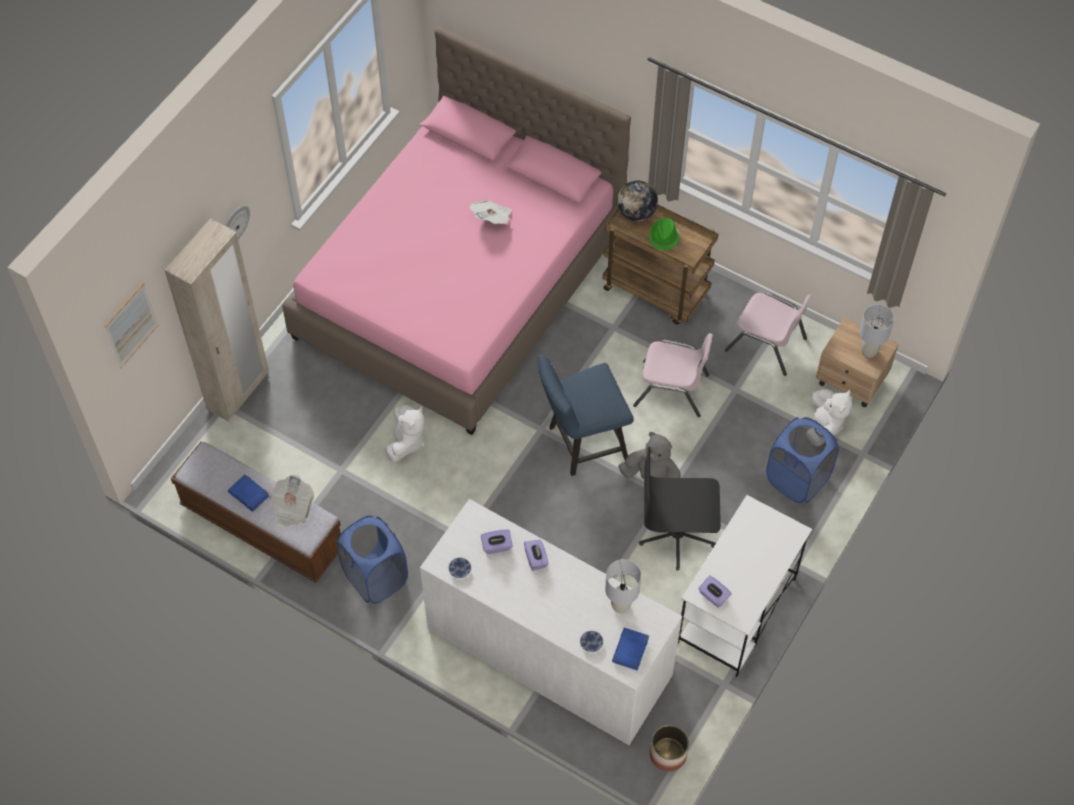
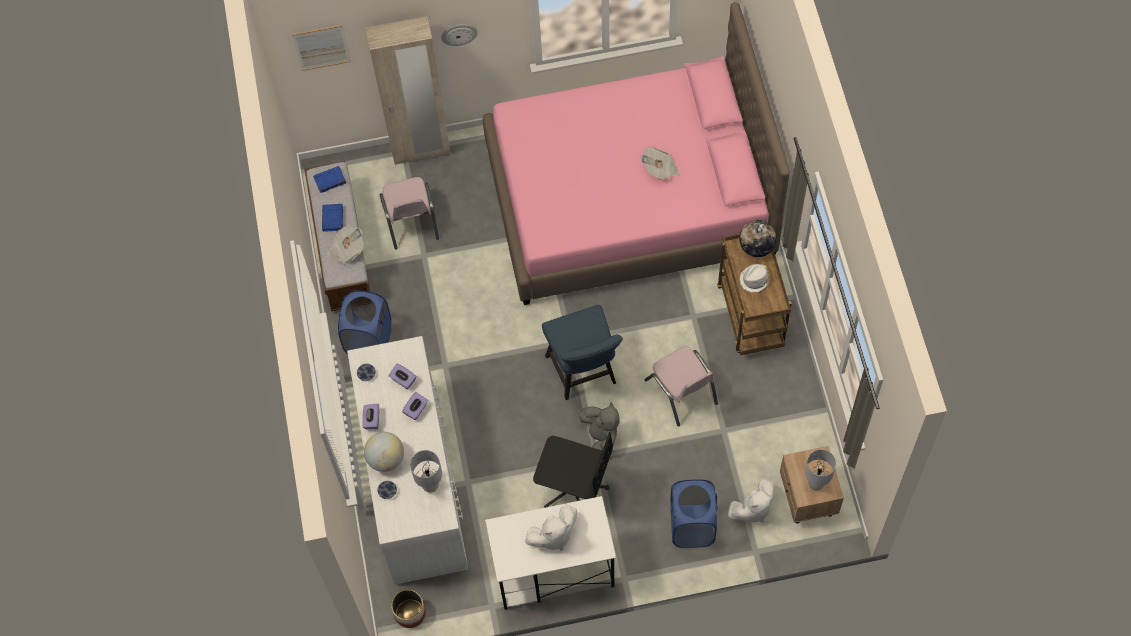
camera: 50 degrees right, 5 degrees up
white plush toy [385,405,425,462] -> white plush toy moved to [525,505,577,551]
blue chair [538,355,634,476] -> blue chair turned 135 degrees counterclockwise [542,305,623,400]
blue book [612,628,649,671] -> blue book moved to [313,166,346,193]
black office chair [639,447,721,571] -> black office chair turned 150 degrees clockwise [533,432,613,508]
green hat [649,218,680,251] -> white hat [739,264,770,292]
purple tissue box [698,576,732,608] -> purple tissue box moved to [362,404,379,429]
pink chair [725,293,812,376] -> pink chair moved to [380,177,439,250]
none -> globe [364,432,404,472]

